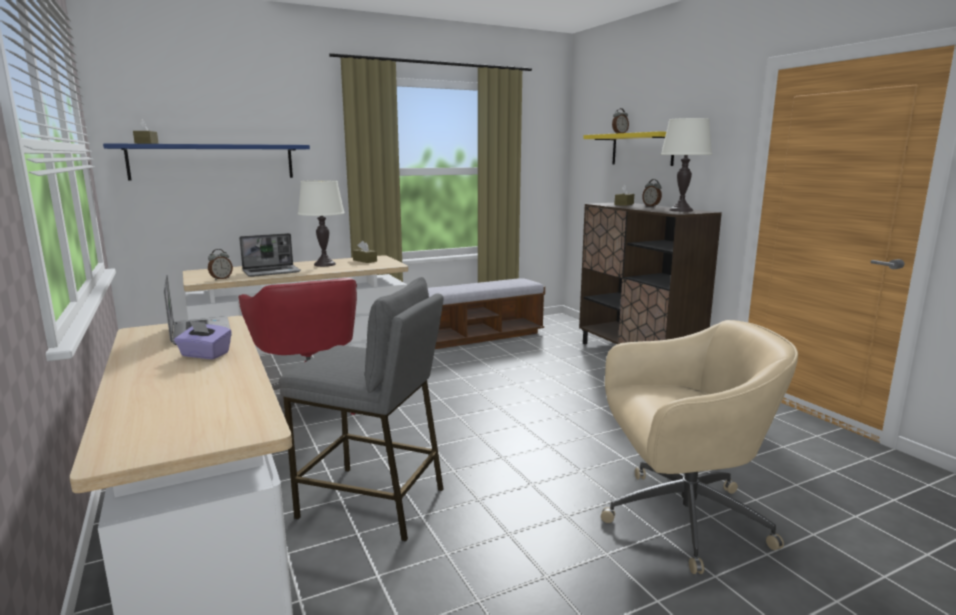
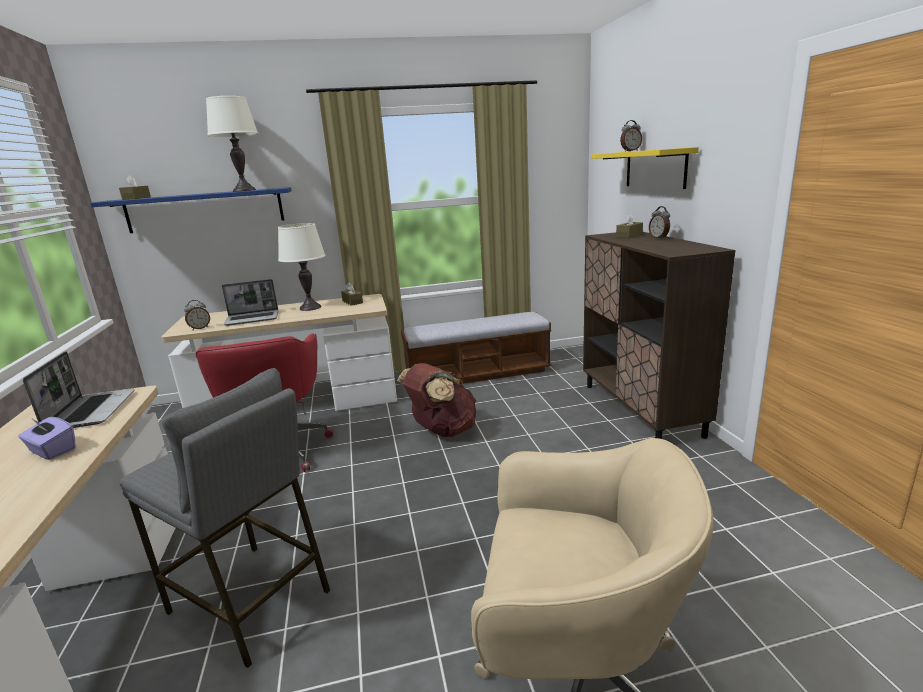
camera: 15 degrees right, 5 degrees up
white table lamp [661,118,712,212] -> white table lamp moved to [206,96,259,192]
none -> brown backpack [397,363,476,437]

